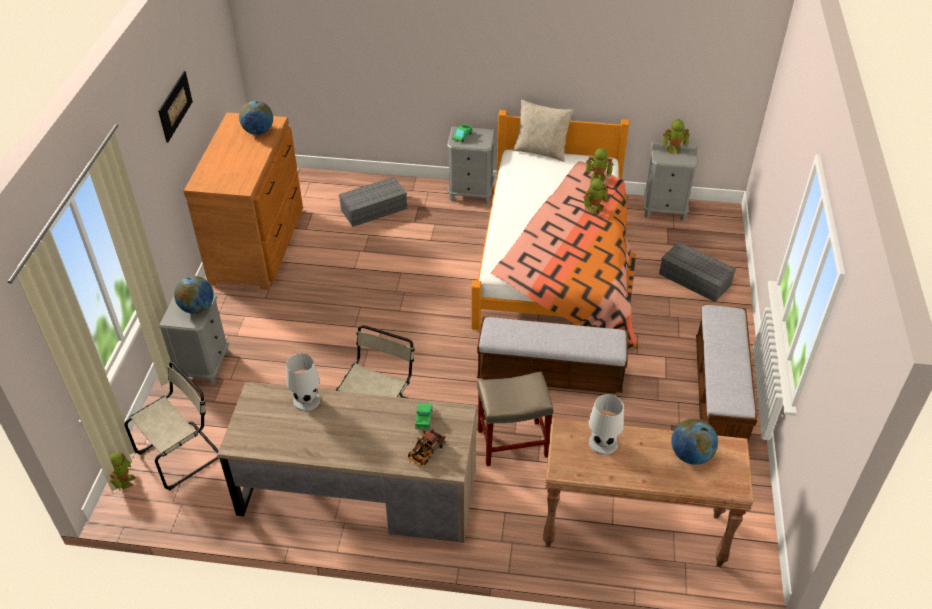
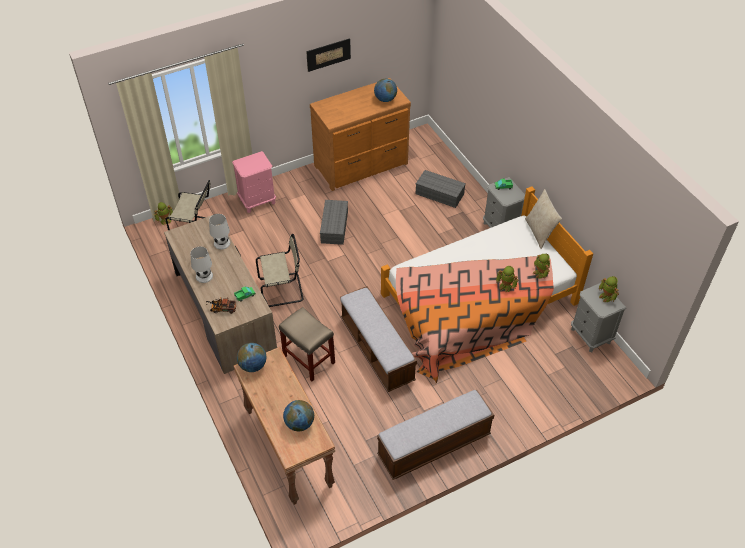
camera: 55 degrees right, 5 degrees up
grey nightstand [159,293,229,385] -> pink nightstand [232,151,276,213]
globe [174,276,214,314] -> globe moved to [237,343,266,372]
white table lamp [589,394,624,455] -> white table lamp moved to [190,247,213,283]
grey storage box [659,241,736,302] -> grey storage box moved to [320,200,348,245]

